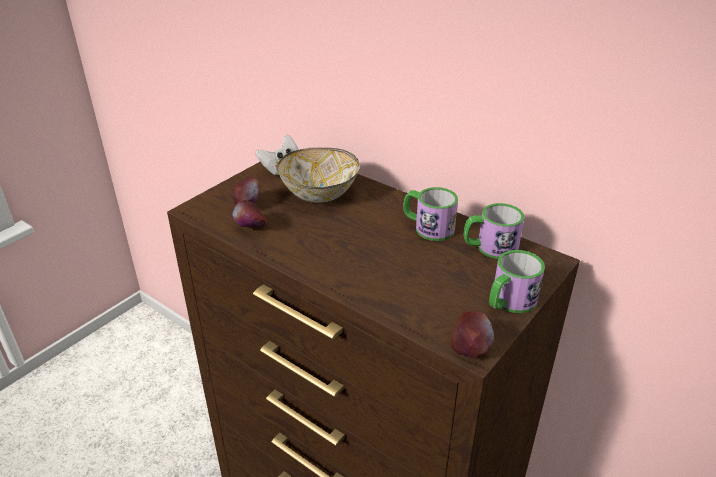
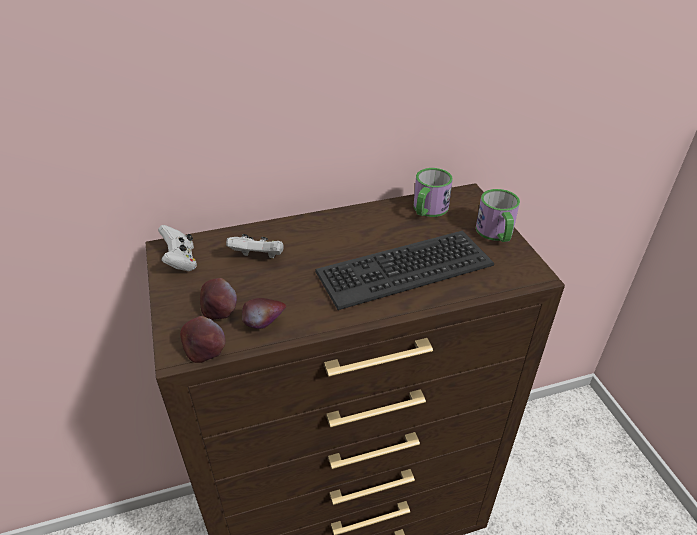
camera: 55 degrees left, 5 degrees up
bowl [277,147,360,203] -> white game controller [226,234,284,258]
mug [403,187,458,241] -> none
apple [451,311,494,358] -> apple moved to [180,316,226,363]
none -> keyboard [315,231,494,310]

